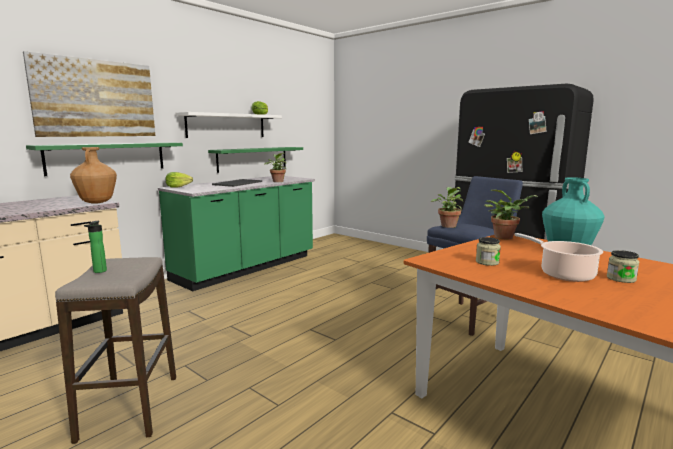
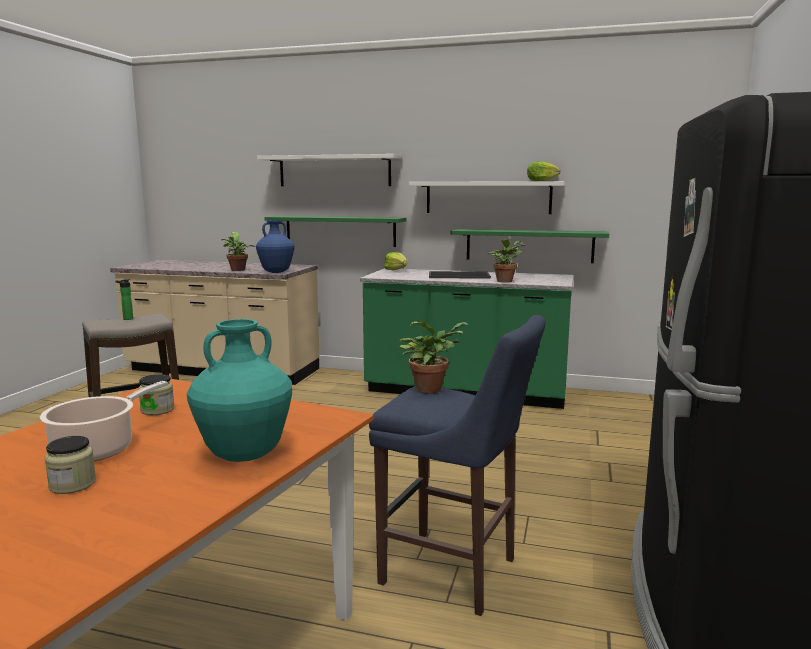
camera: 65 degrees right, 0 degrees up
picture [23,51,155,137] -> white shelf [257,154,402,186]
brown vase [70,147,117,204] -> blue vase [256,220,295,273]
potted plant [484,190,538,240] -> potted plant moved to [222,232,255,271]

